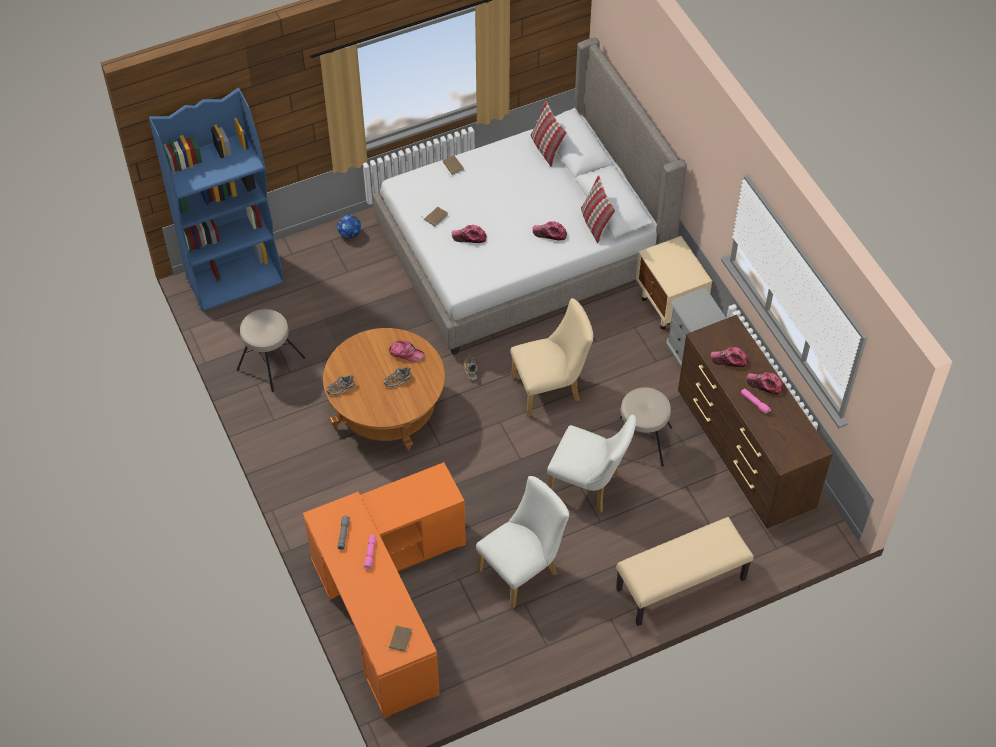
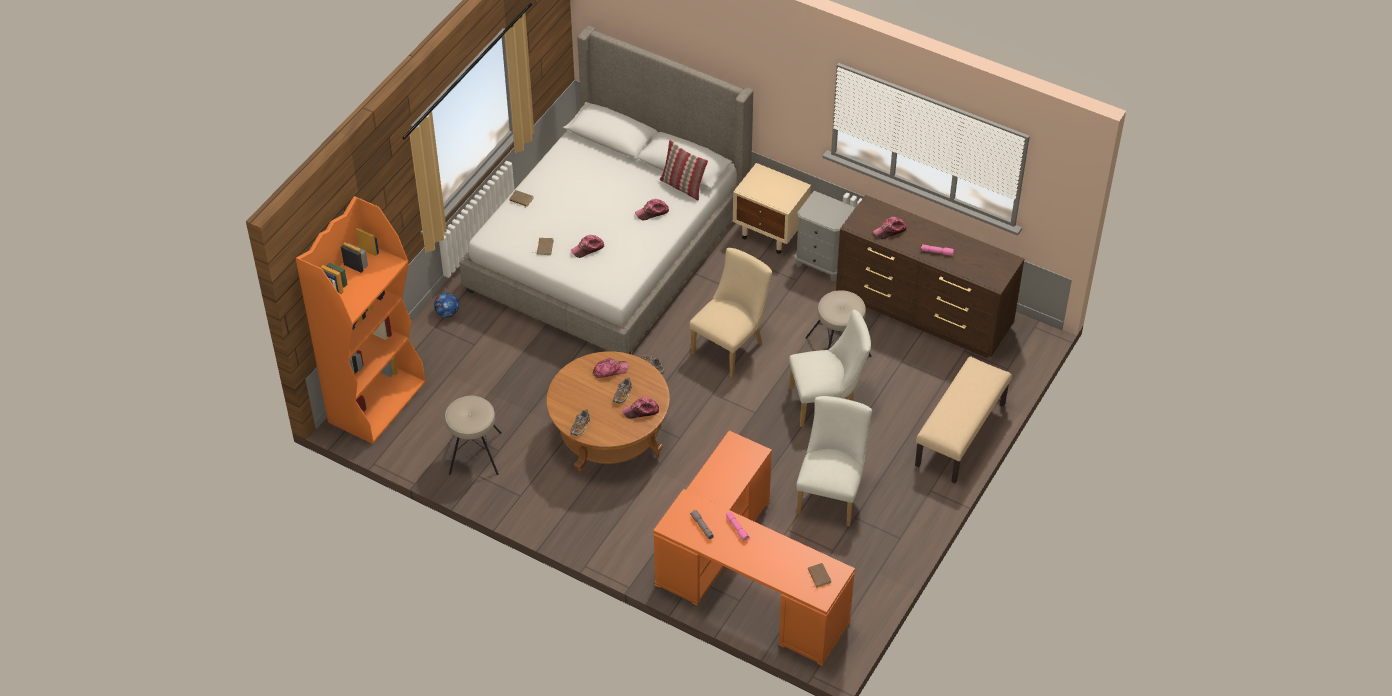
camera: 35 degrees left, 5 degrees down
blue bookcase [149,88,284,311] -> orange bookcase [295,196,425,444]
pillow [530,101,567,167] -> none
cap [747,372,784,395] -> cap moved to [622,397,659,419]

